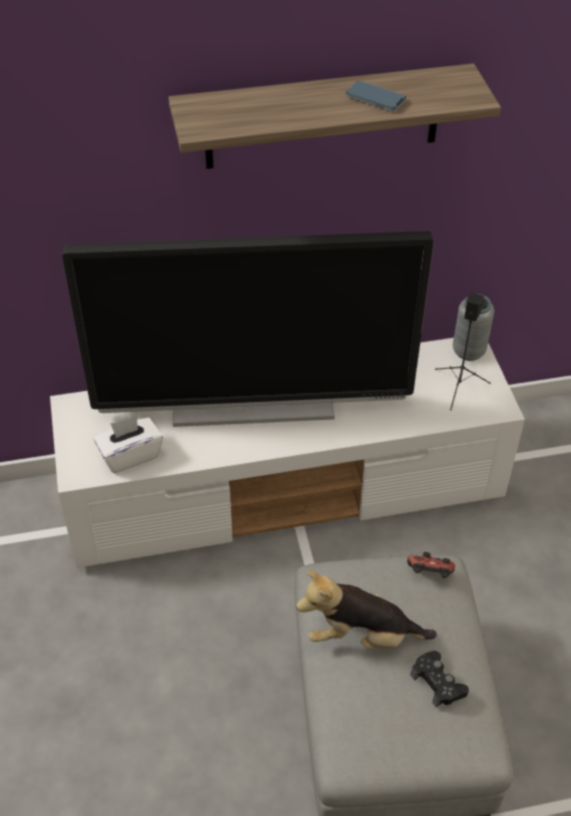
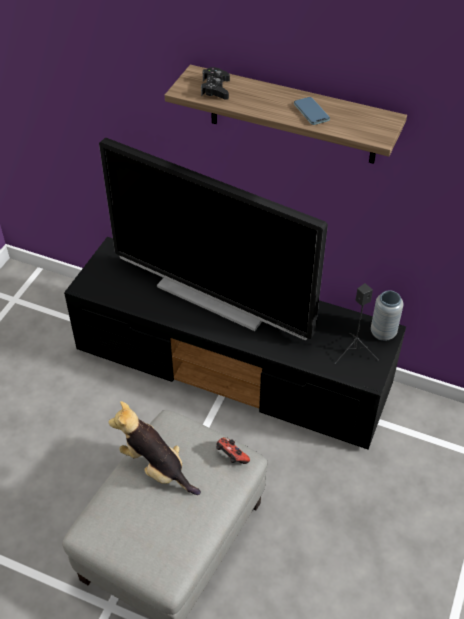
camera: 35 degrees right, 0 degrees up
white tv stand [50,338,525,568] -> black tv stand [64,237,406,450]
white tissue box [94,416,163,473] -> none
black game controller [411,651,469,708] -> black game controller moved to [201,67,230,100]

